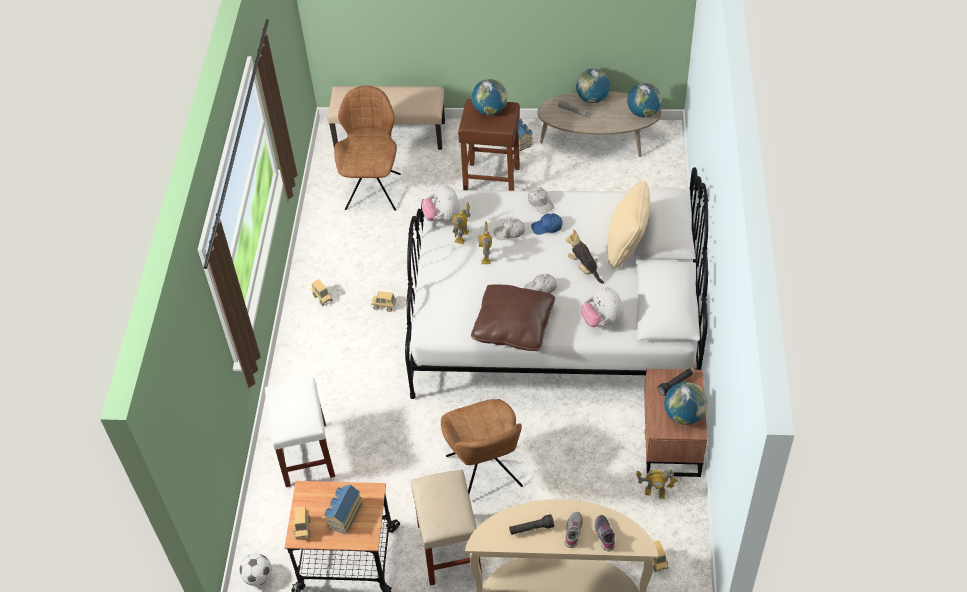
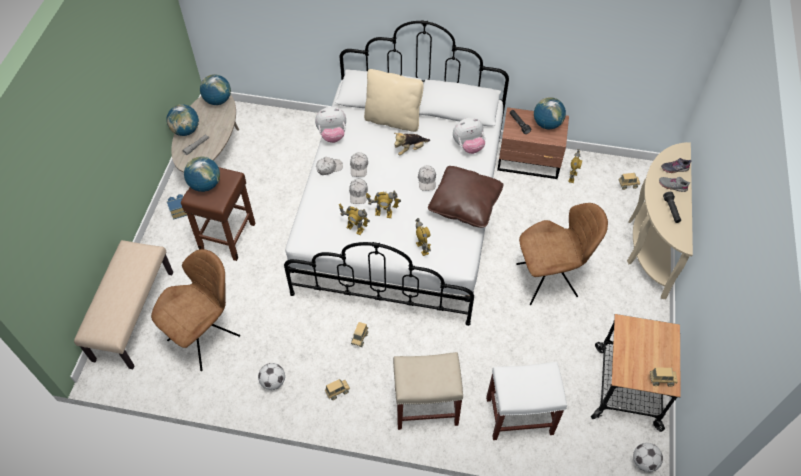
camera: 85 degrees left, 5 degrees up
toy house [324,485,362,534] -> none
brown chair [334,86,401,211] -> brown chair turned 120 degrees clockwise [151,249,240,371]
beige stool [411,470,482,586] -> beige stool moved to [393,352,463,430]
plush toy [422,184,460,222] -> plush toy moved to [315,107,346,143]
blue cap [531,213,562,235] -> white cap [350,152,368,177]
none -> football [258,363,285,390]
none -> toy robot [416,218,431,256]

